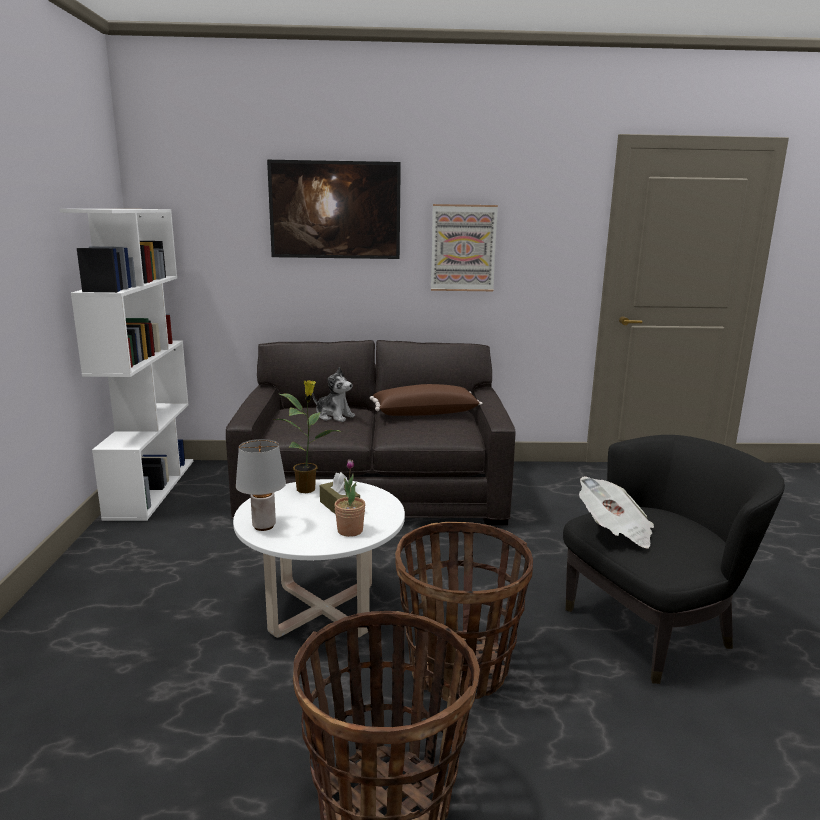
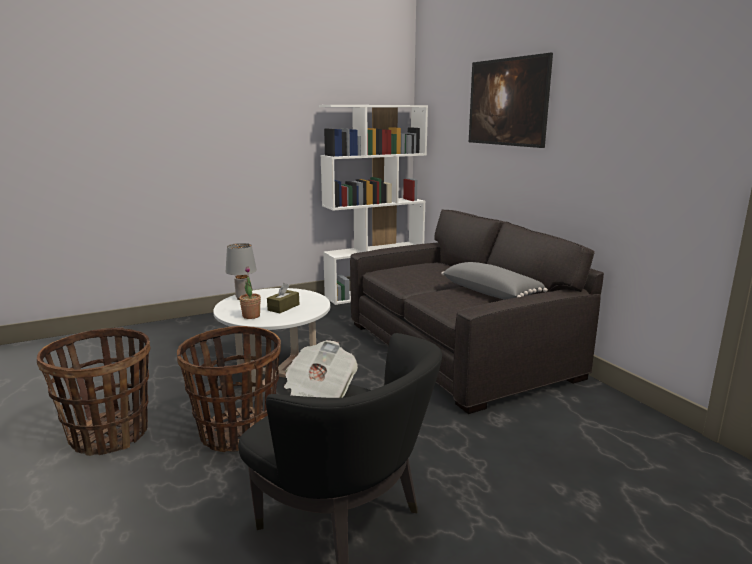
camera: 65 degrees right, 0 degrees up
potted plant [275,380,343,493] -> none
plush toy [313,367,355,422] -> none
brown pillow [370,384,482,416] -> grey pillow [441,262,548,300]
picture [431,204,498,291] -> none

